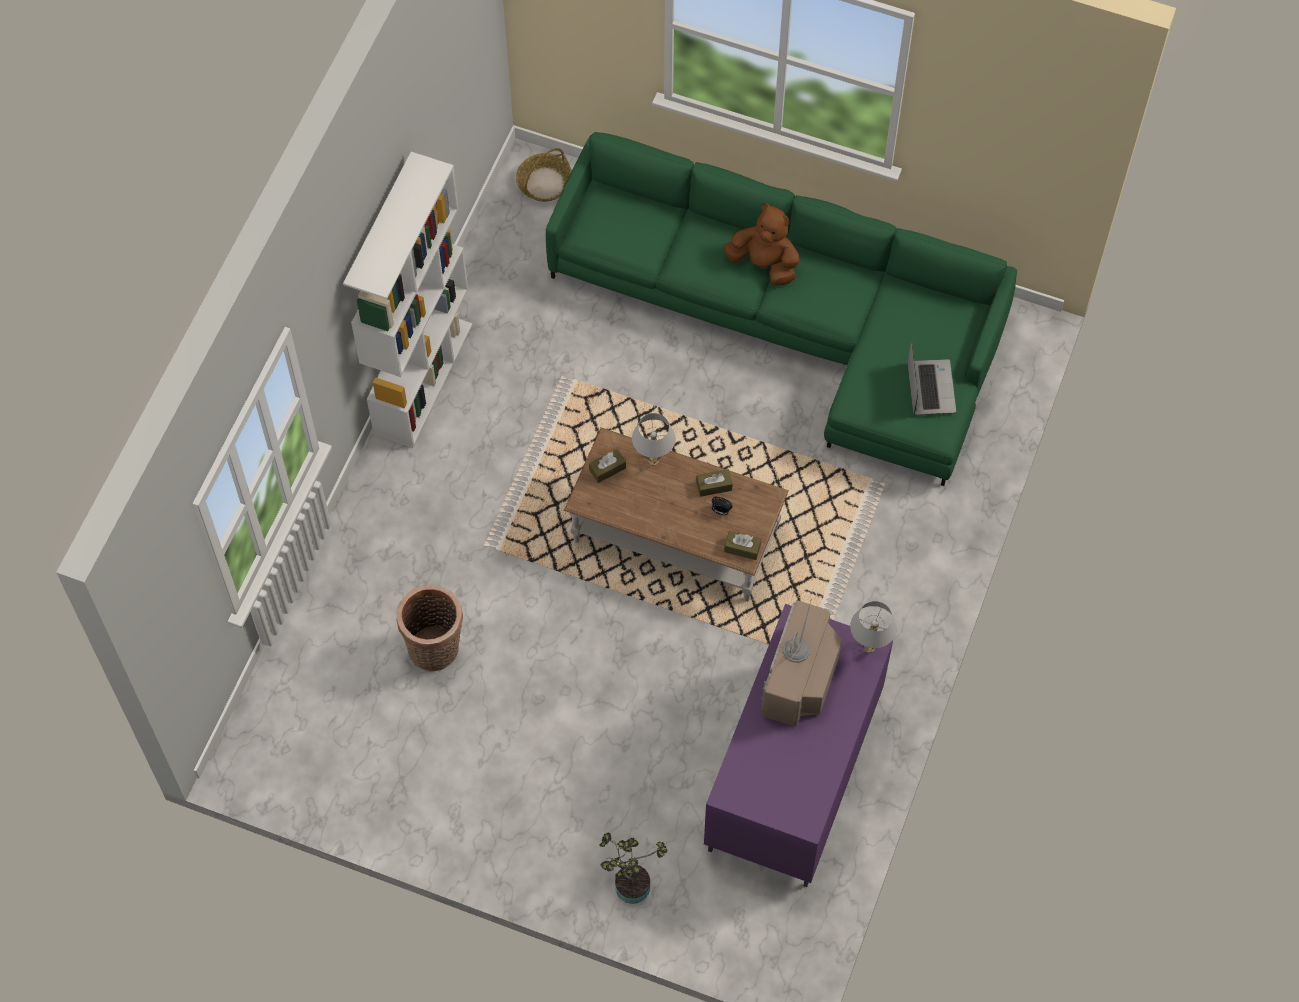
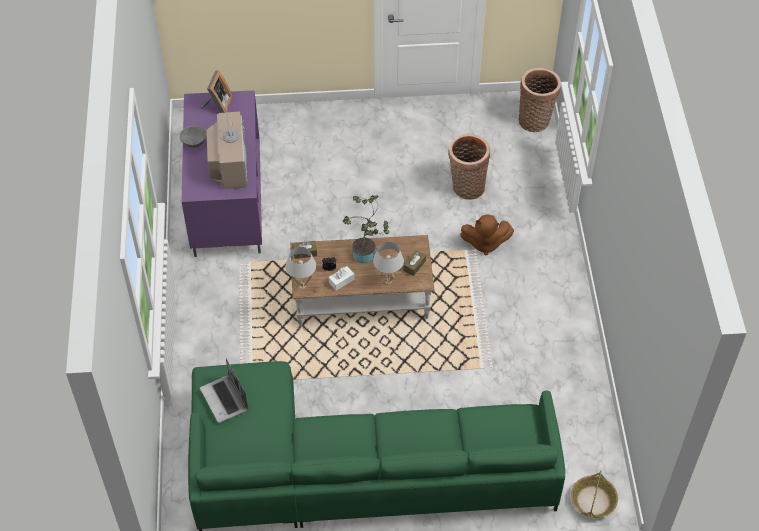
camera: 155 degrees right, 10 degrees down
white bookcase [343,152,473,448] -> none
potted plant [599,832,667,904] -> potted plant moved to [343,195,389,263]
brown tissue box [696,469,733,497] -> white tissue box [329,266,354,291]
brown plush toy [723,203,800,286] -> brown plush toy moved to [460,214,514,255]
white table lamp [850,601,897,653] -> white table lamp moved to [286,247,316,289]
none -> grey bowl [179,126,207,148]
none -> picture frame [201,70,233,113]
none -> basket [519,68,561,132]

